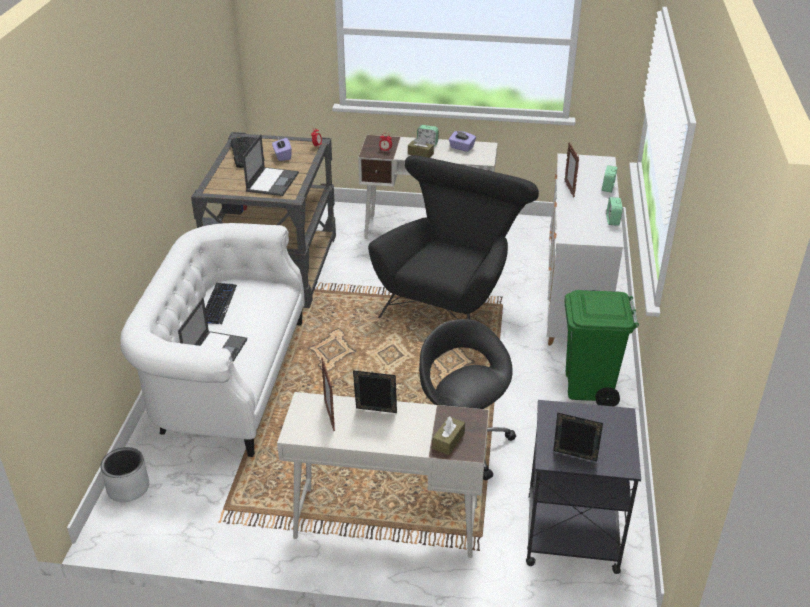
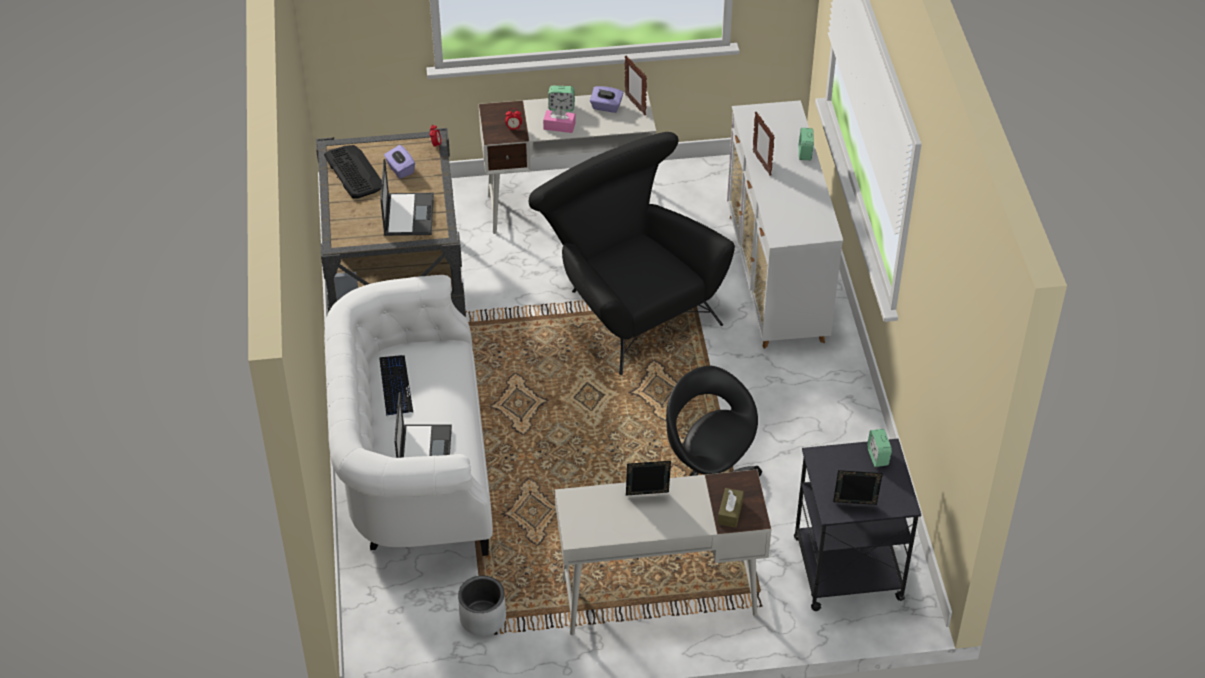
camera: 15 degrees left, 10 degrees up
grey planter [100,447,149,502] -> grey planter moved to [458,576,506,636]
picture frame [321,358,335,431] -> picture frame moved to [625,55,647,115]
black armchair [368,155,539,320] -> black armchair turned 45 degrees counterclockwise [529,132,735,375]
brown tissue box [408,136,434,158] -> pink tissue box [543,108,576,133]
green trash can [564,290,639,407] -> none
alarm clock [606,197,623,226] -> alarm clock moved to [867,429,892,467]

